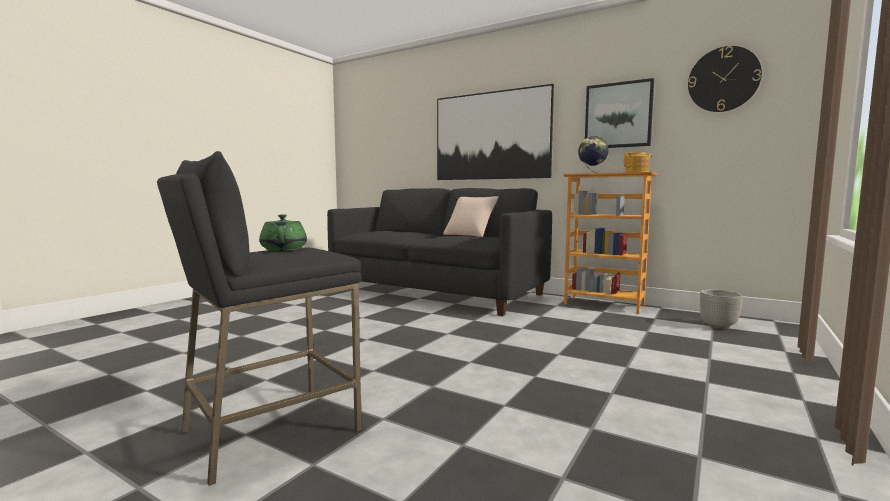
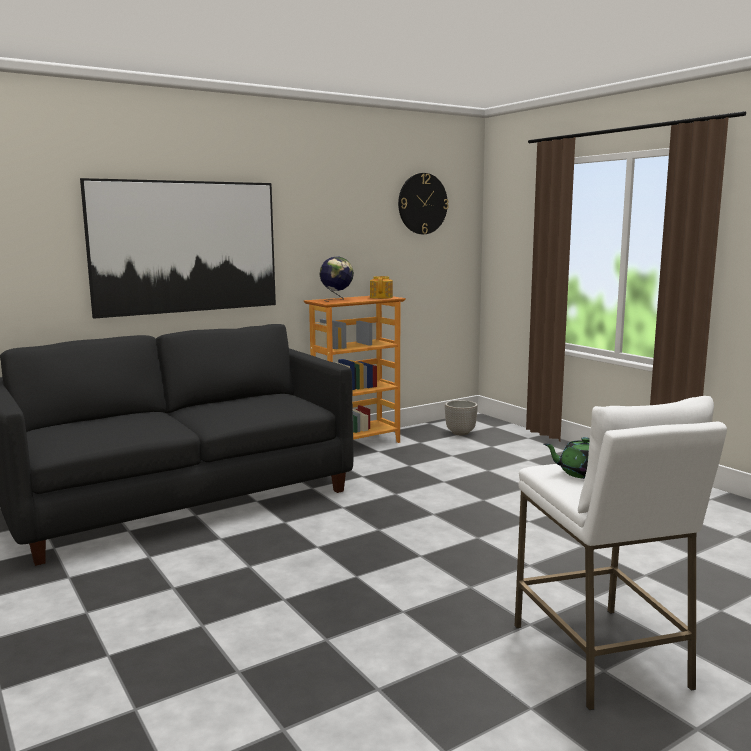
camera: 65 degrees left, 5 degrees up
black stool [157,151,362,486] -> white stool [514,396,727,710]
beige pillow [443,196,499,237] -> none
picture [585,78,654,148] -> none

